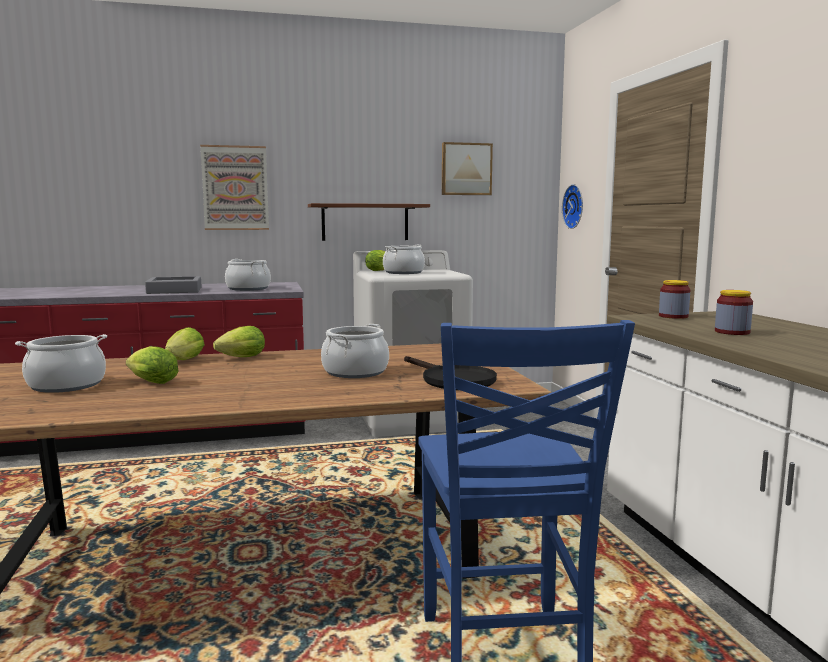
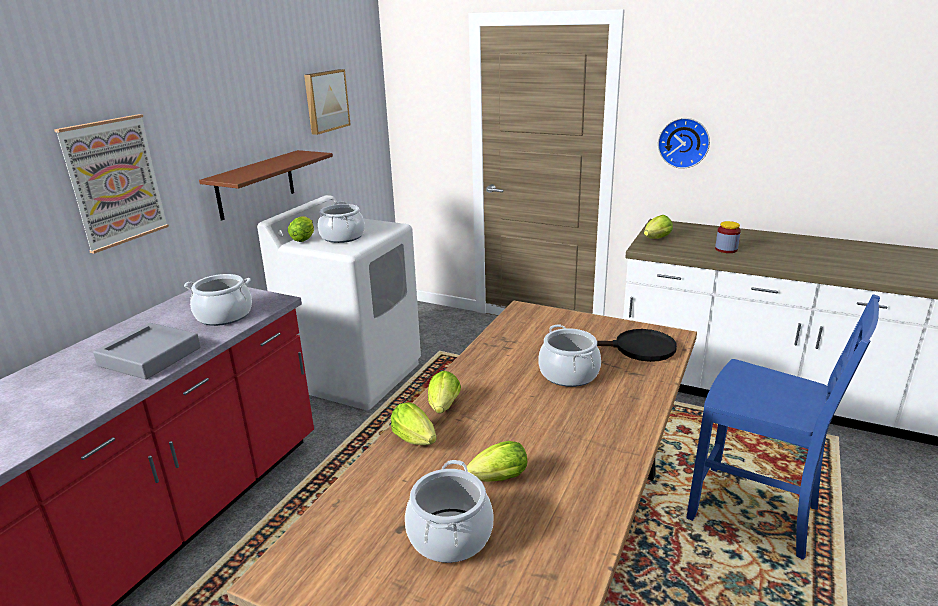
camera: 50 degrees left, 15 degrees up
wall clock [562,184,583,229] -> wall clock moved to [658,118,710,169]
jar [659,280,691,319] -> lettuce [644,215,673,239]

